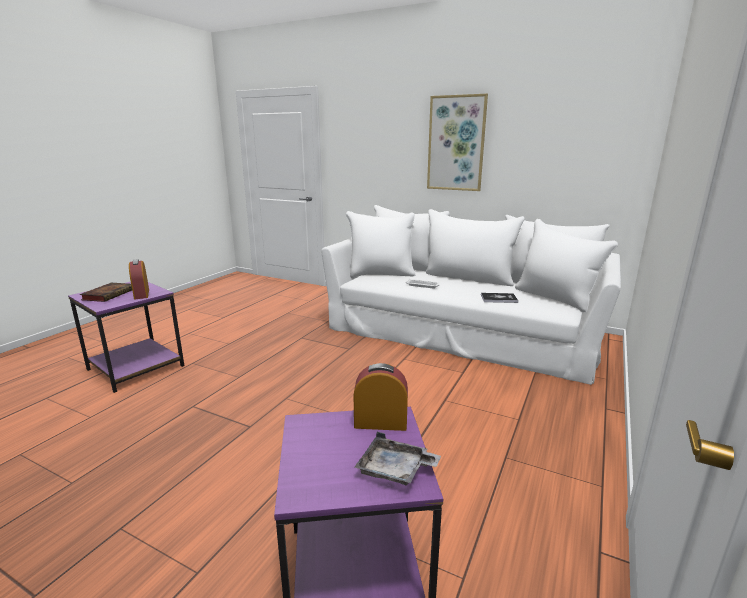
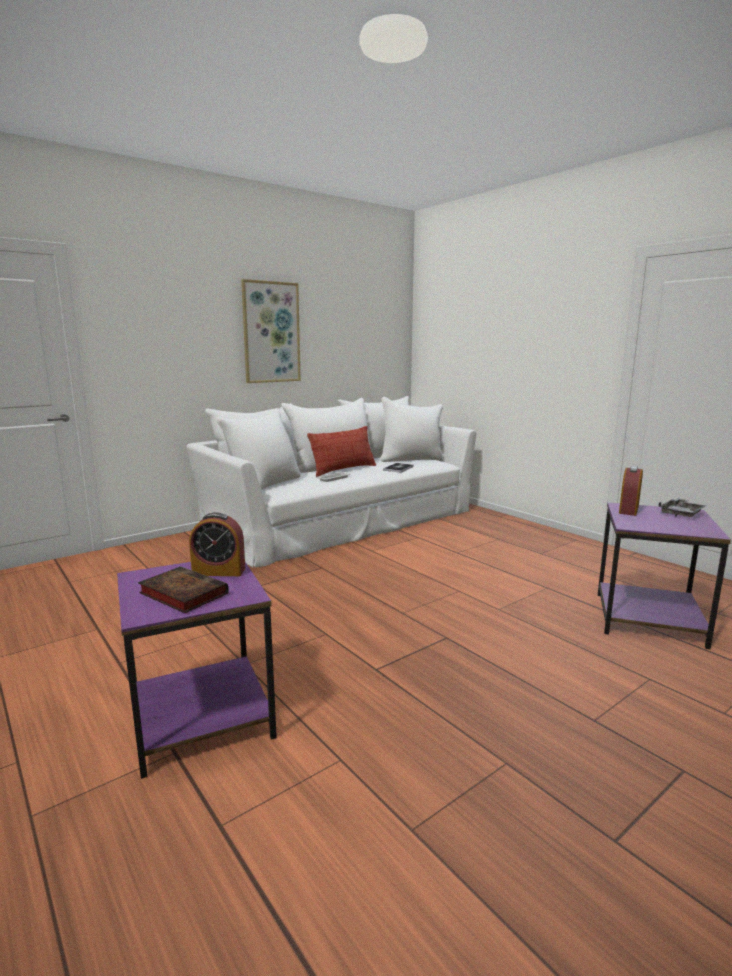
camera: 65 degrees left, 5 degrees down
none -> pillow [307,426,376,477]

